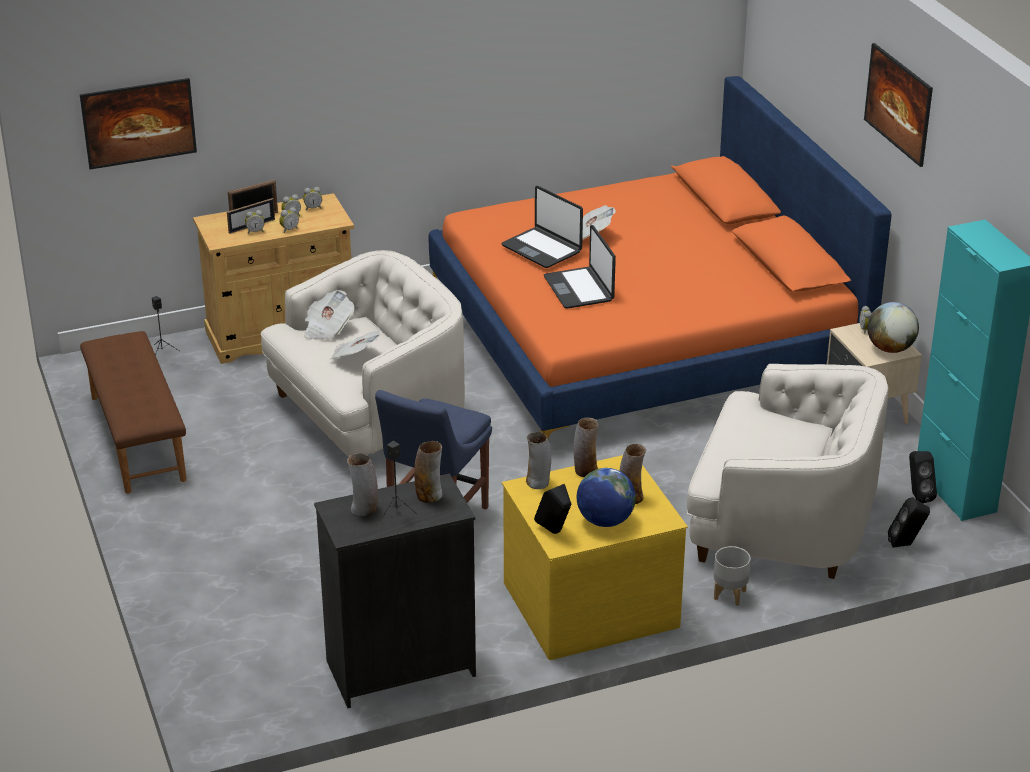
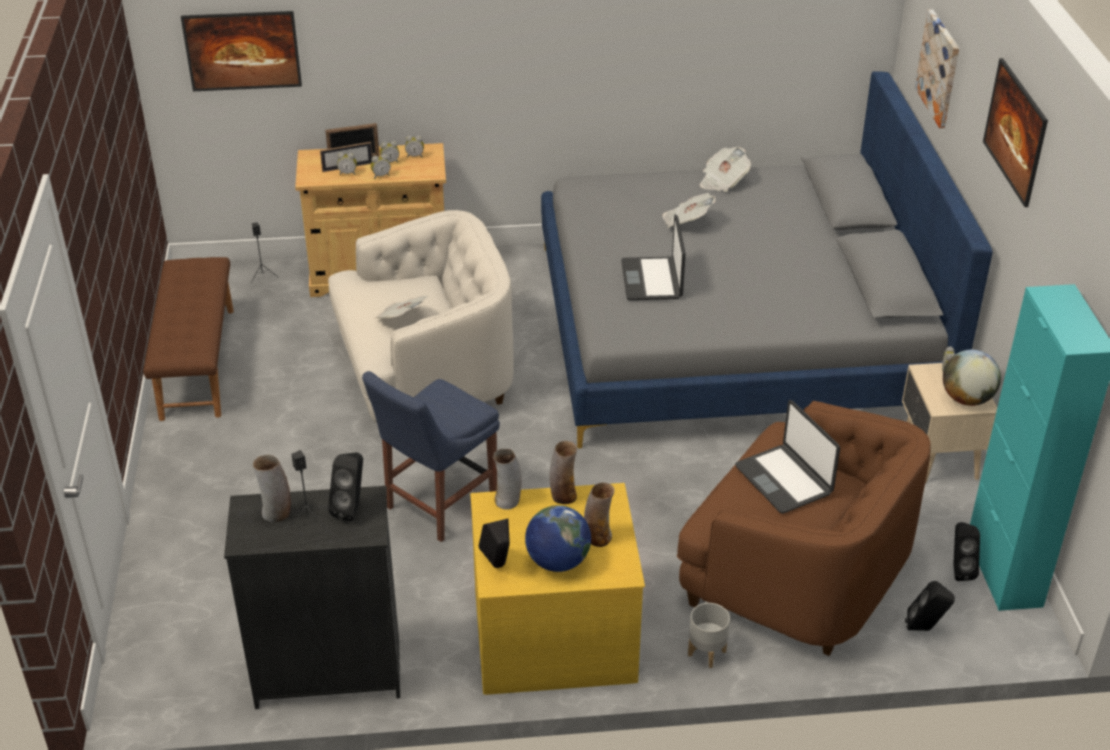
camera: 15 degrees right, 5 degrees up
newspaper [304,290,354,339] -> newspaper moved to [700,147,751,192]
vase [414,441,443,503] -> black speaker [328,452,363,521]
orange bed [429,76,892,440] -> grey bed [541,71,993,448]
laptop [501,186,583,268] -> laptop moved to [735,400,840,514]
white armchair [687,364,889,579] -> brown armchair [677,401,931,656]
none -> picture [915,9,959,128]

